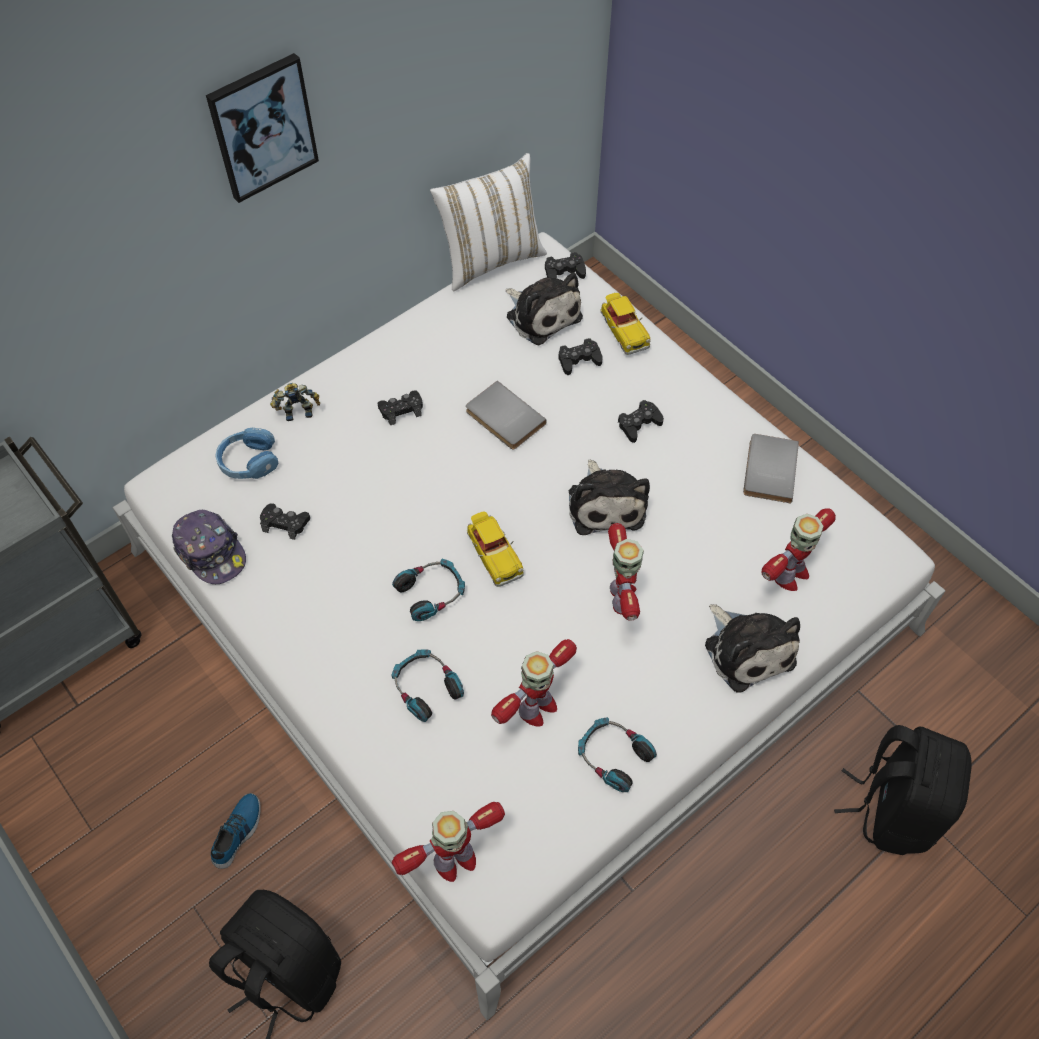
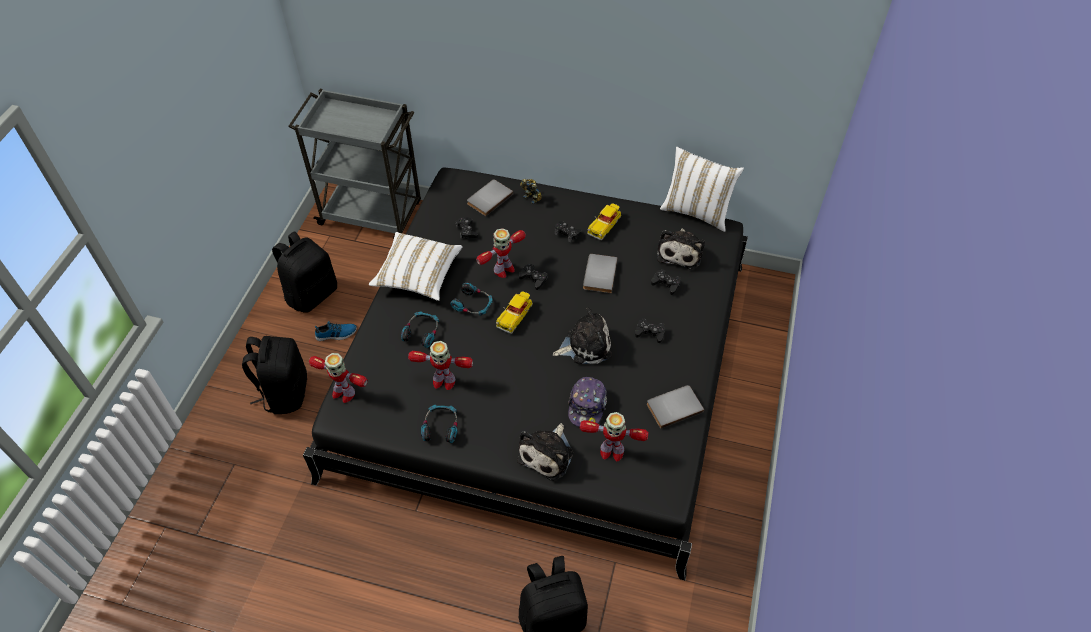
camera: 55 degrees right, 5 degrees down
white bed [113,232,945,1020] -> black bed [303,168,748,580]
cap [172,510,246,584] -> cap moved to [568,377,607,427]
picture [206,53,319,203] -> none
blue headphones [215,428,278,479] -> grey book [467,179,513,216]
black game controller [545,252,586,279] -> black game controller moved to [519,264,547,290]
plush toy [569,460,650,535] -> plush toy turned 150 degrees counterclockwise [553,307,612,364]
toy car [600,293,651,355] -> toy car moved to [587,204,621,240]
toy robot [608,523,644,621] -> toy robot moved to [476,228,526,278]
none -> black backpack [272,231,337,313]
none -> white pillow [369,232,462,301]

